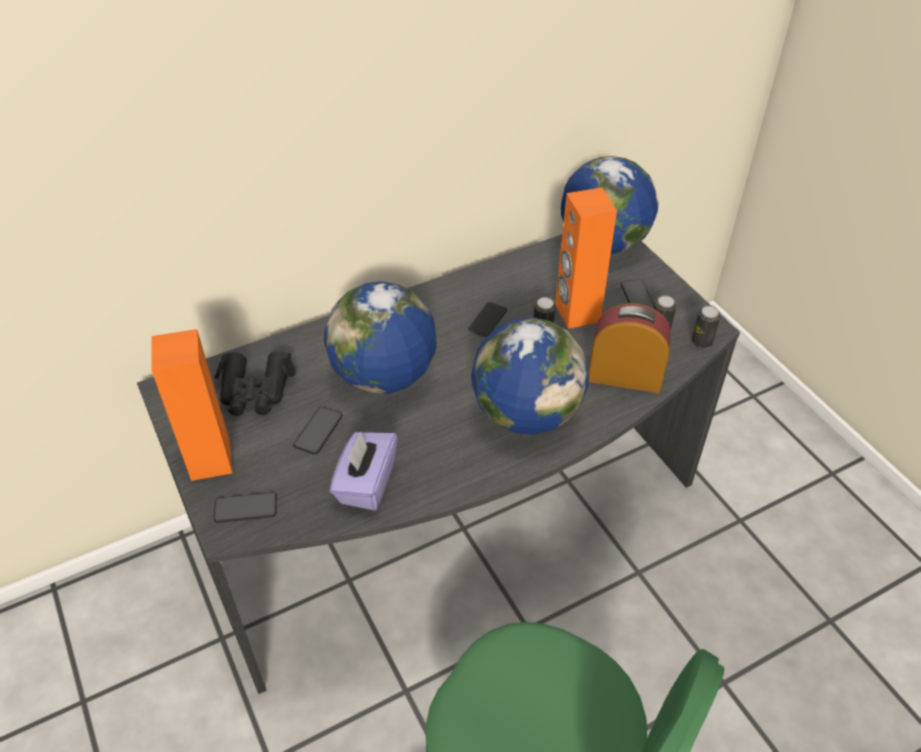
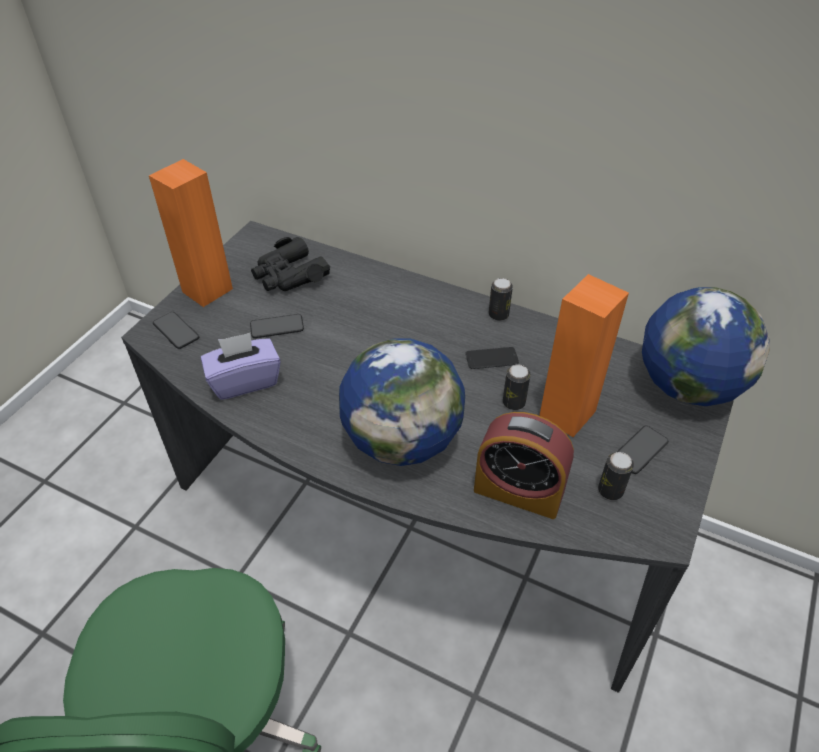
camera: 55 degrees right, 0 degrees up
globe [324,281,437,394] -> none
alarm clock [588,303,671,393] -> alarm clock turned 135 degrees clockwise [474,412,574,519]
can [692,306,721,348] -> can moved to [489,278,513,321]

